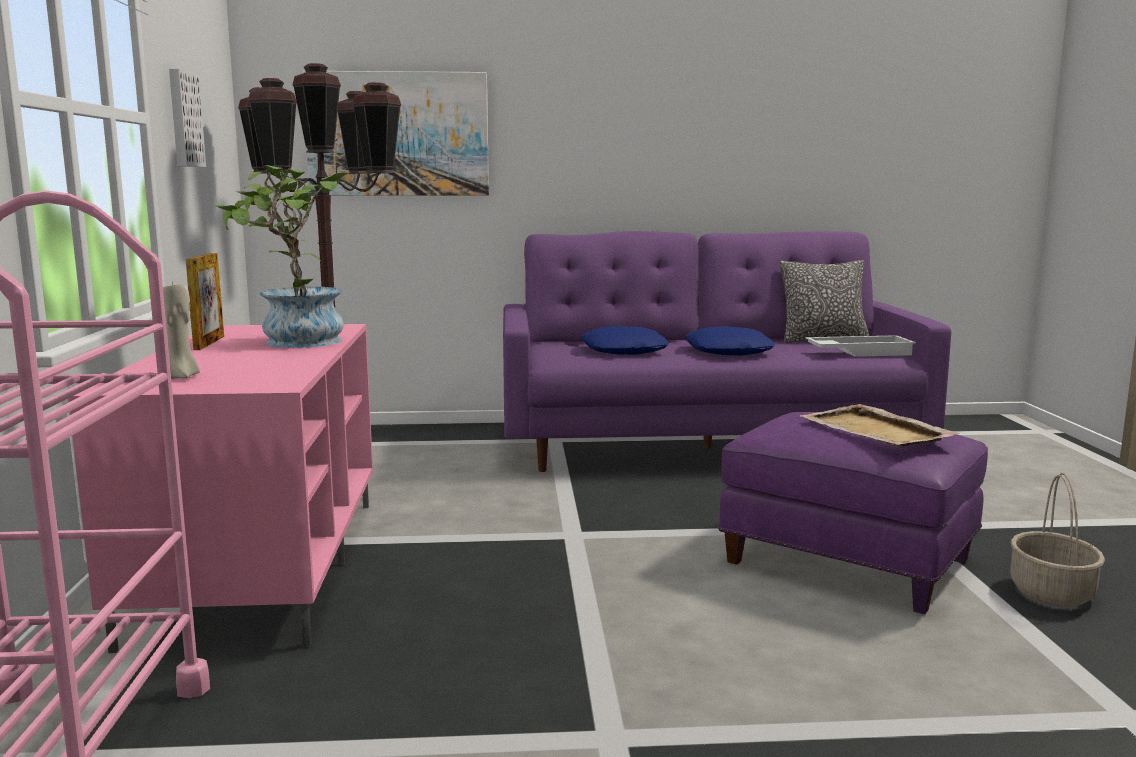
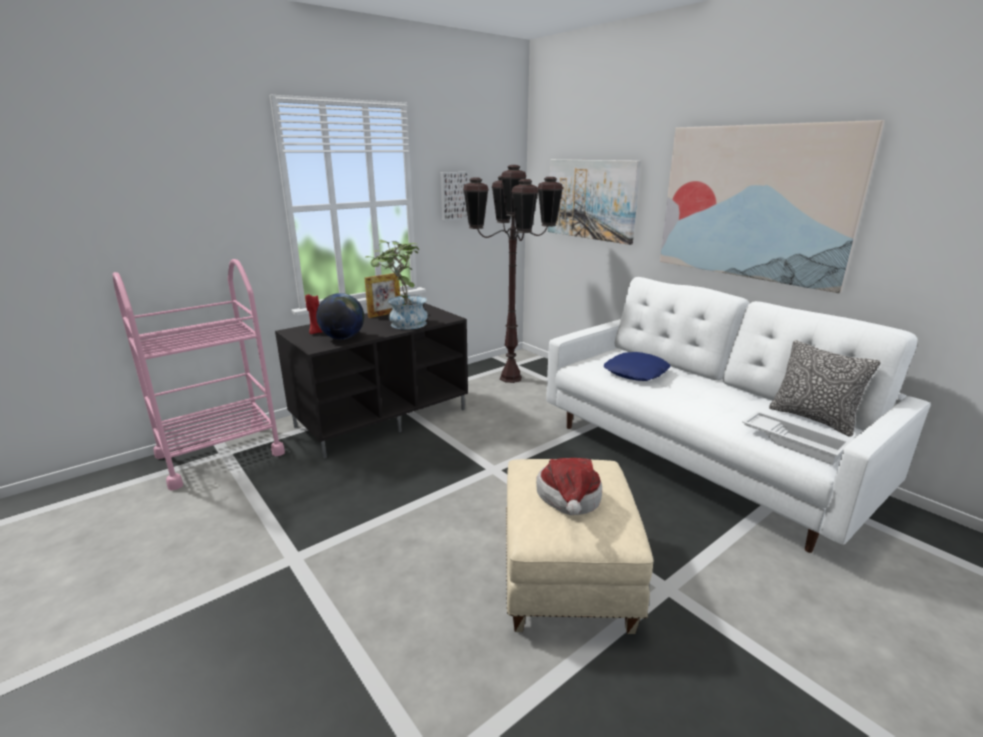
camera: 55 degrees right, 10 degrees up
pink tv stand [68,324,373,653] -> black tv stand [275,303,468,459]
beige candle [163,281,200,379] -> red candle [305,294,323,334]
purple sofa [503,231,951,472] -> white sofa [546,277,931,553]
blue pillow [685,326,775,356] -> none
purple ottoman [718,412,988,614] -> beige ottoman [506,459,654,634]
beige tray [800,404,960,447] -> hat [536,458,602,515]
basket [1010,473,1105,607] -> none
none -> globe [316,293,364,339]
none -> picture [660,120,885,293]

